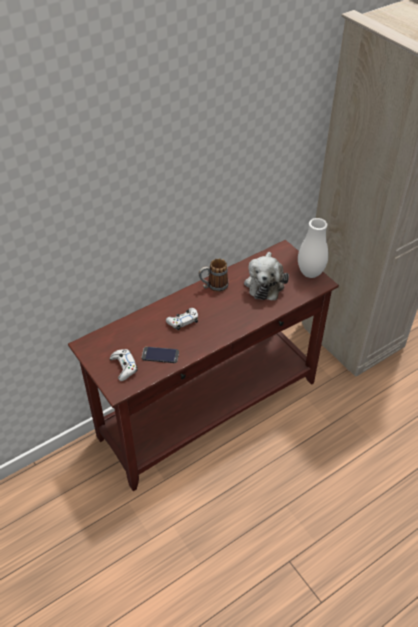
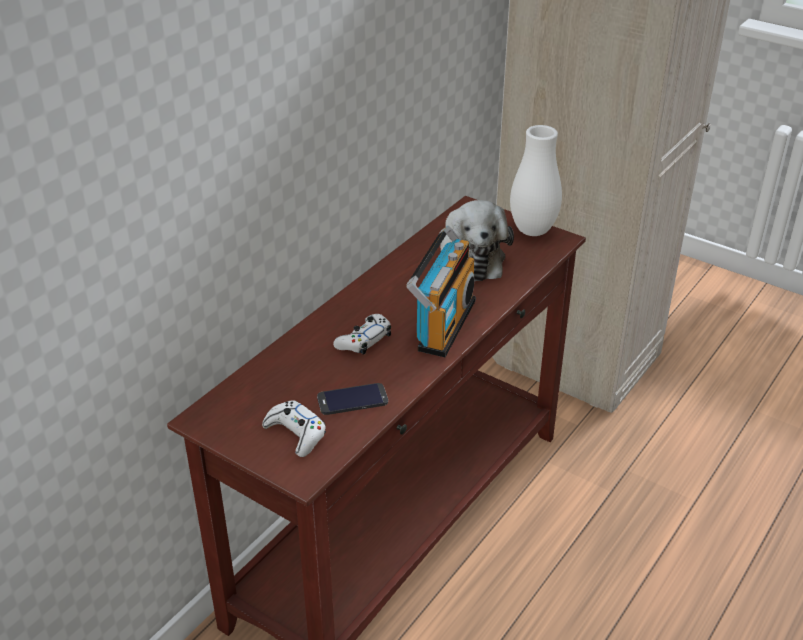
camera: 20 degrees left, 10 degrees down
mug [199,258,229,292] -> none
none -> radio [406,226,475,357]

